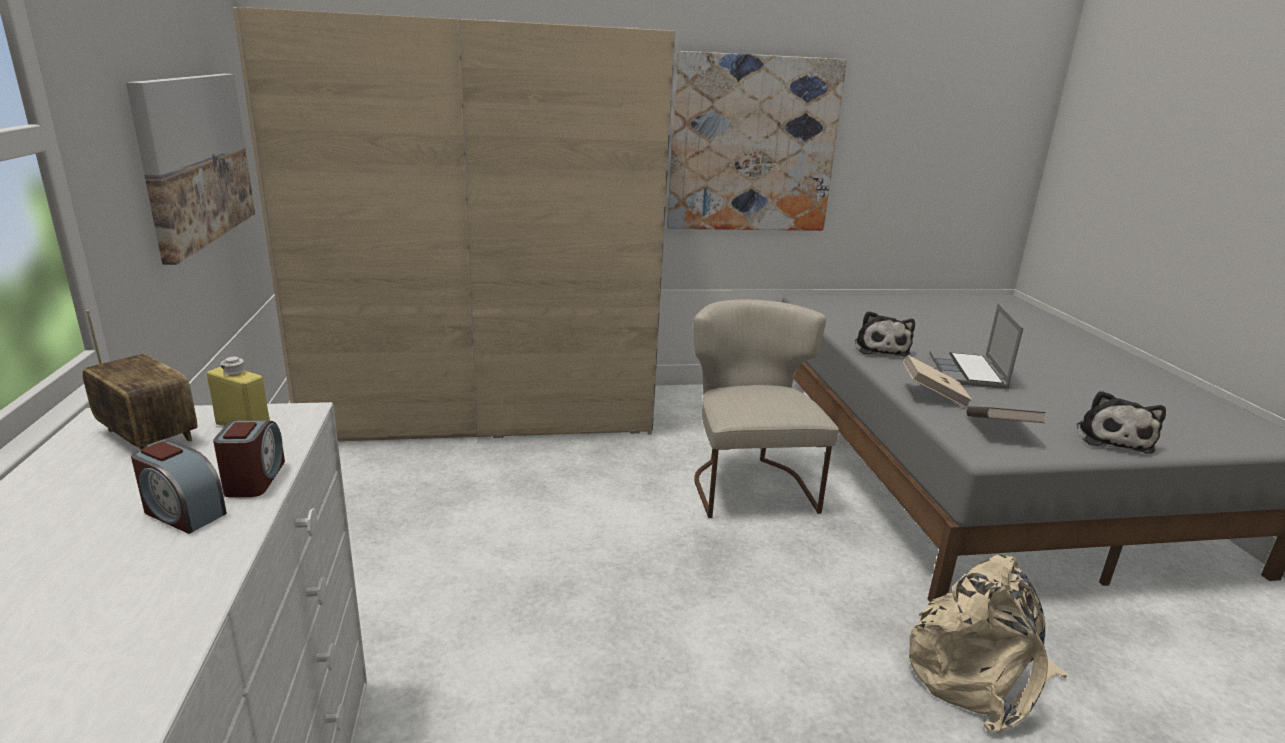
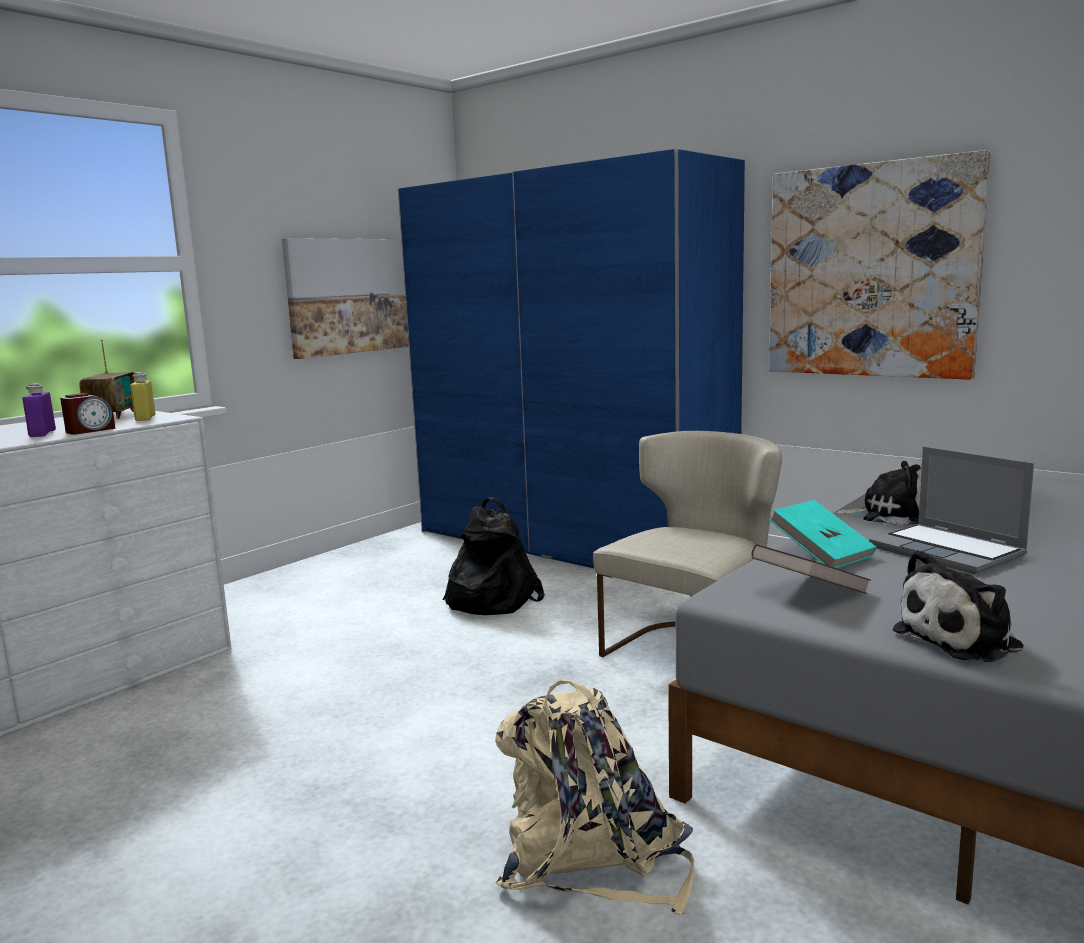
camera: 50 degrees right, 10 degrees down
alarm clock [131,441,227,534] -> purple bottle [22,383,56,437]
beige wardrobe [233,7,675,441] -> blue wardrobe [398,149,745,568]
plush toy [855,311,915,357] -> plush toy turned 120 degrees counterclockwise [835,461,922,525]
beige book [903,355,972,408] -> turquoise book [769,500,877,568]
laptop [930,303,1023,389] -> laptop turned 90 degrees counterclockwise [869,447,1034,574]
none -> black backpack [442,497,545,615]

